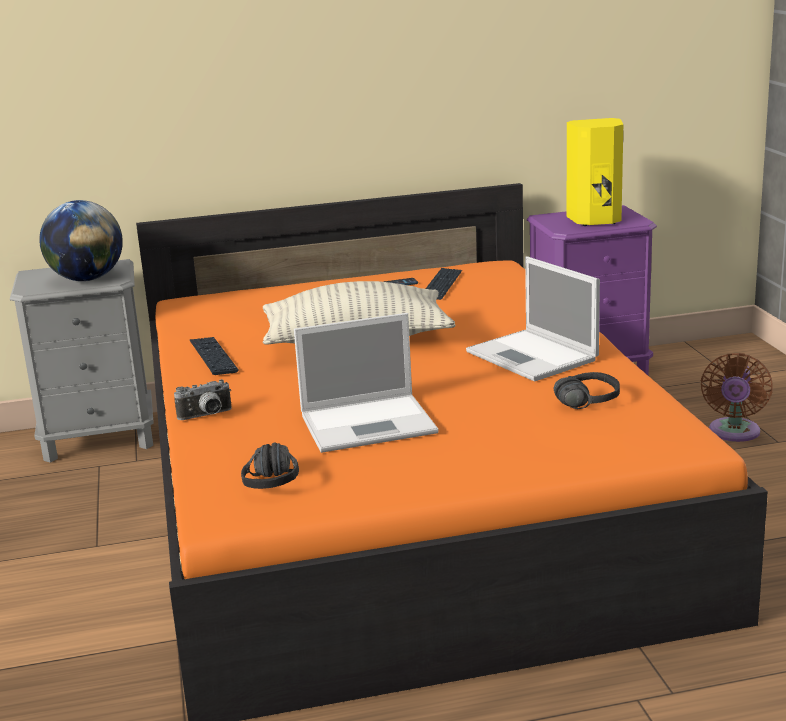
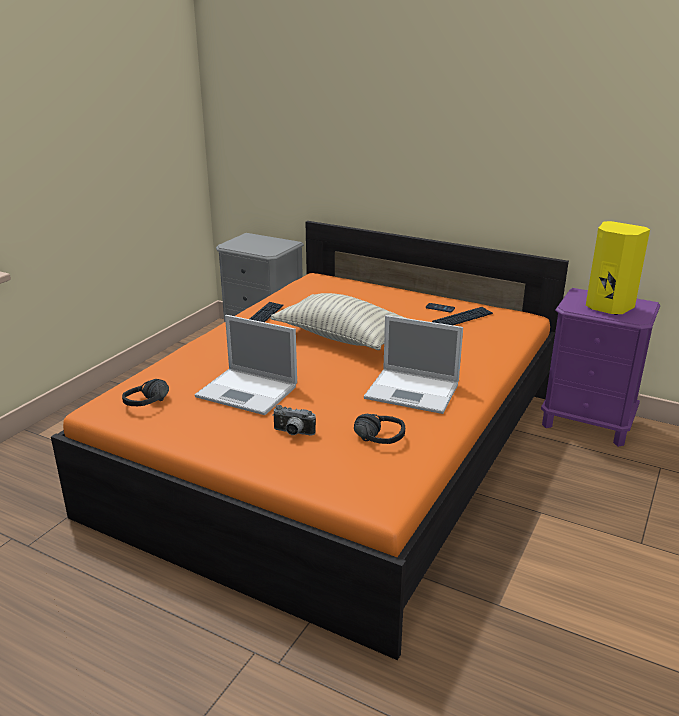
camera: 40 degrees right, 5 degrees up
globe [39,200,123,281] -> none
camera [174,379,231,420] -> camera moved to [272,405,316,436]
laptop [466,256,600,382] -> laptop turned 75 degrees counterclockwise [364,315,463,414]
brown fan [701,353,773,442] -> none

